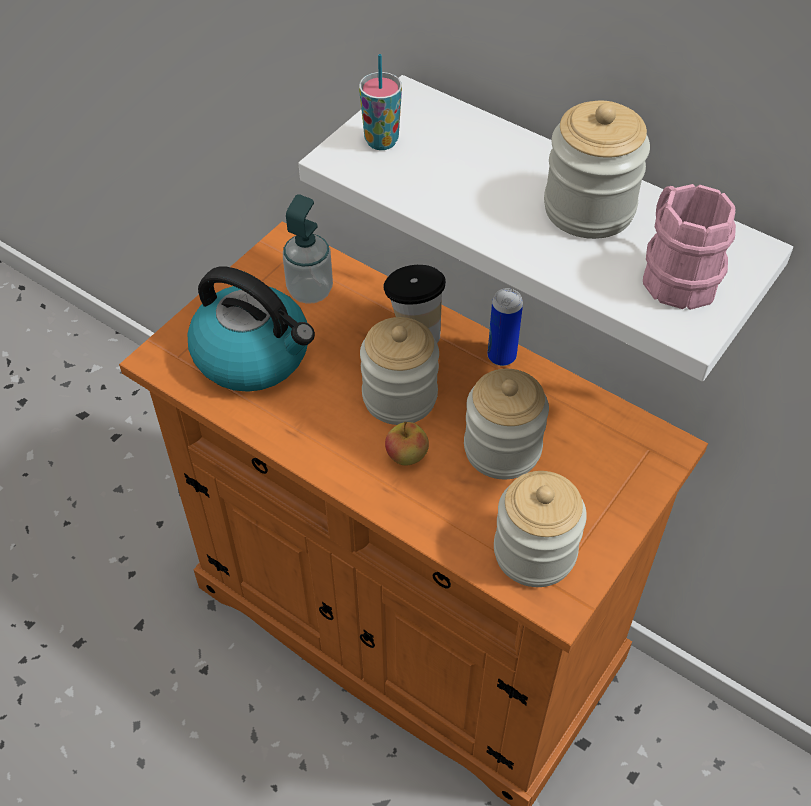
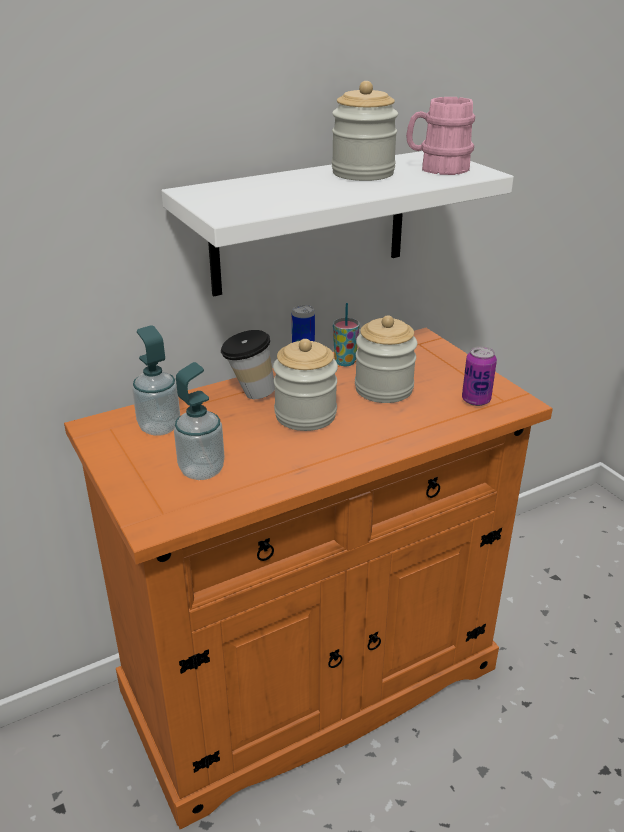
camera: 65 degrees left, 20 degrees down
kettle [187,267,315,392] -> soap dispenser [174,362,224,480]
cup [359,54,402,150] -> cup moved to [333,303,360,366]
apple [385,422,429,466] -> none
jar [494,471,587,587] -> can [462,346,497,406]

